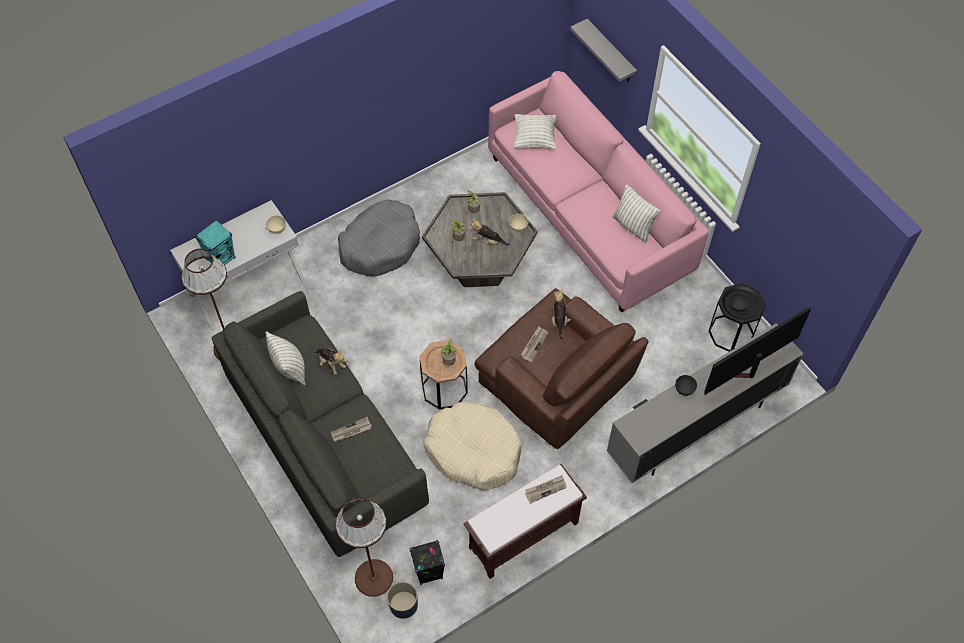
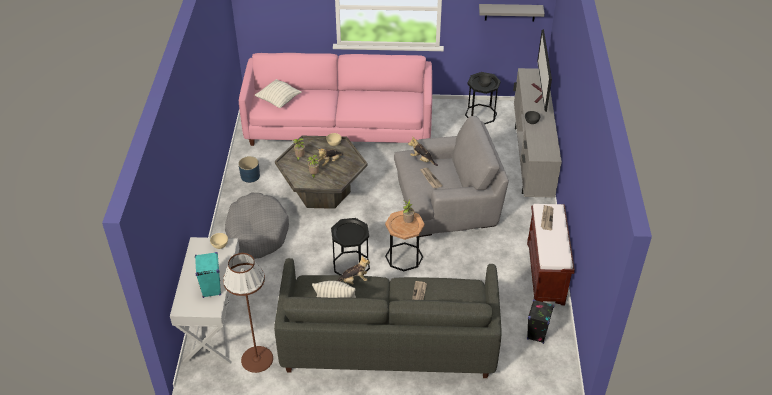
camera: 55 degrees left, 15 degrees down
brown floor lamp [336,497,393,597] -> none
blue planter [387,582,418,619] -> blue planter moved to [238,156,260,183]
beige dog bed [424,401,522,490] -> none
brown armchair [475,288,649,449] -> grey armchair [394,116,509,238]
grey shelf [570,19,637,82] -> grey shelf moved to [479,4,545,21]
pillow [612,184,660,243] -> none
none -> black side table [331,218,370,275]

